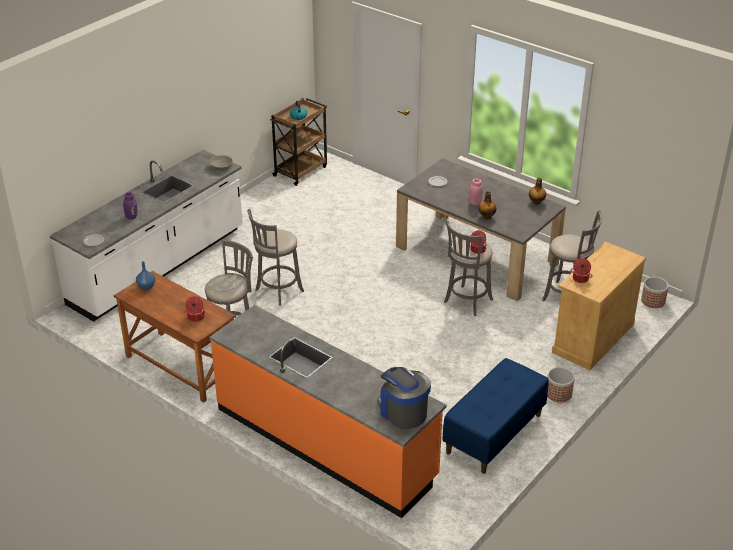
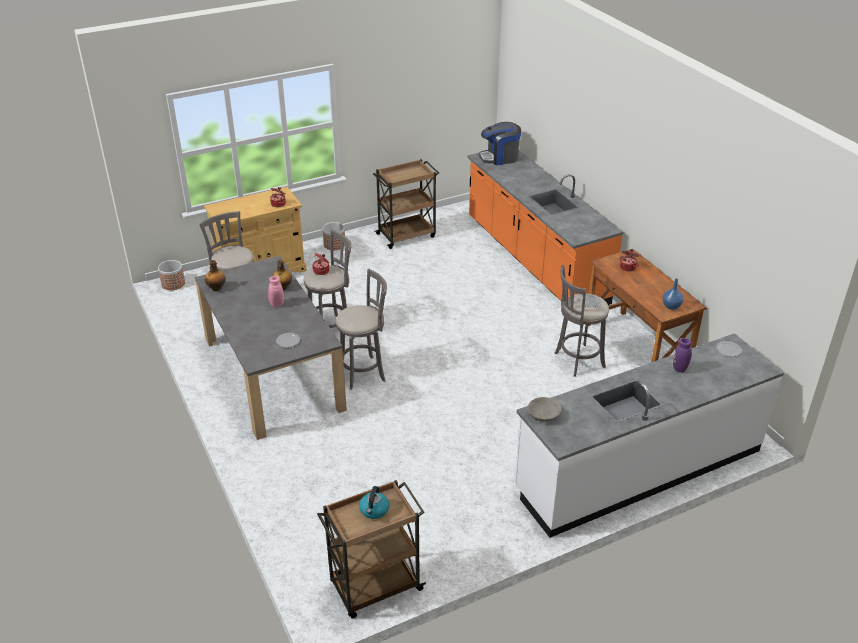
camera: 155 degrees left, 0 degrees up
grey stool [248,209,304,306] -> grey stool moved to [336,269,387,390]
coffee machine [377,367,431,429] -> coffee machine turned 90 degrees clockwise [479,122,521,165]
blue bench [442,358,549,474] -> brown cart [373,159,439,249]

